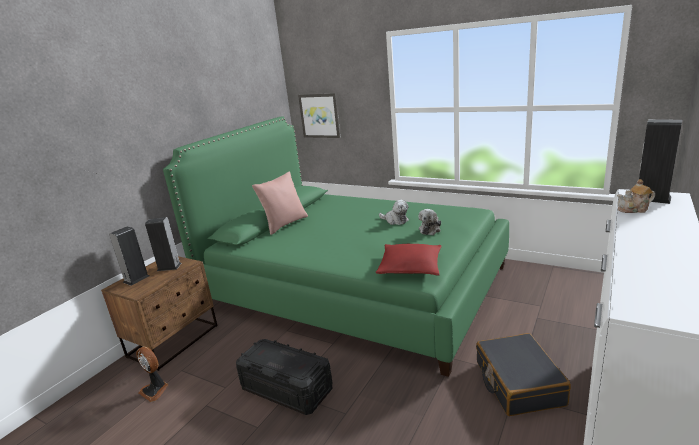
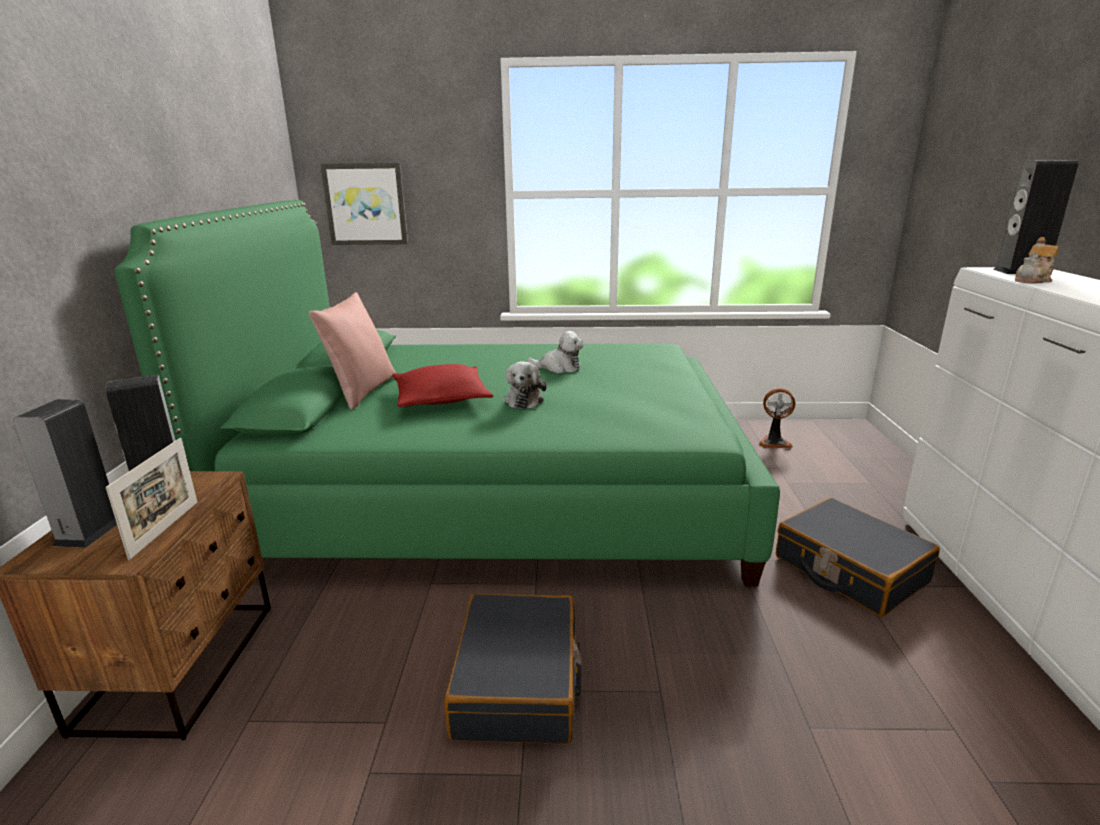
camera: 30 degrees left, 0 degrees up
fan [136,347,169,402] -> fan moved to [759,388,795,449]
black storage box [236,339,333,415] -> black suitcase [444,594,583,744]
red pillow [375,244,442,276] -> red pillow moved to [392,364,494,407]
plush toy [419,209,441,235] -> plush toy moved to [503,361,547,409]
none -> picture frame [106,438,198,560]

